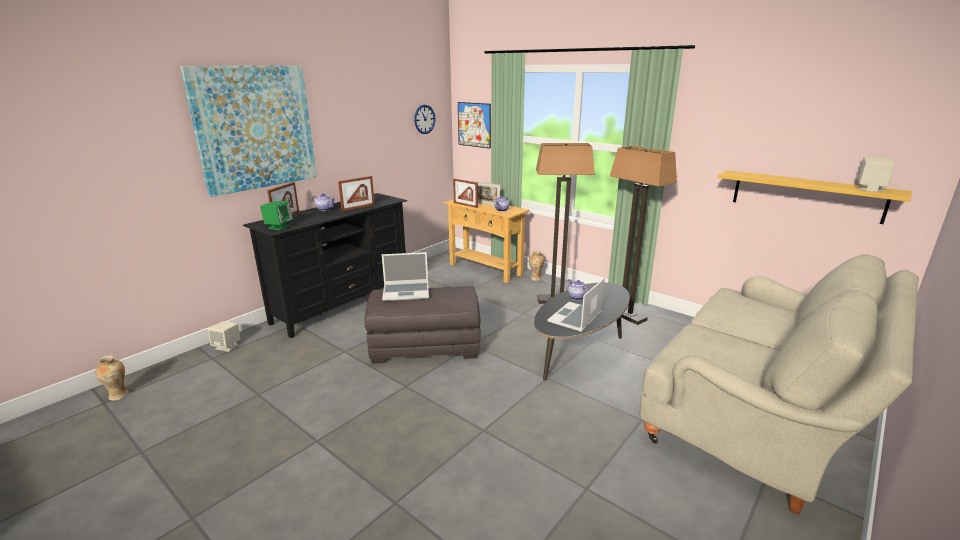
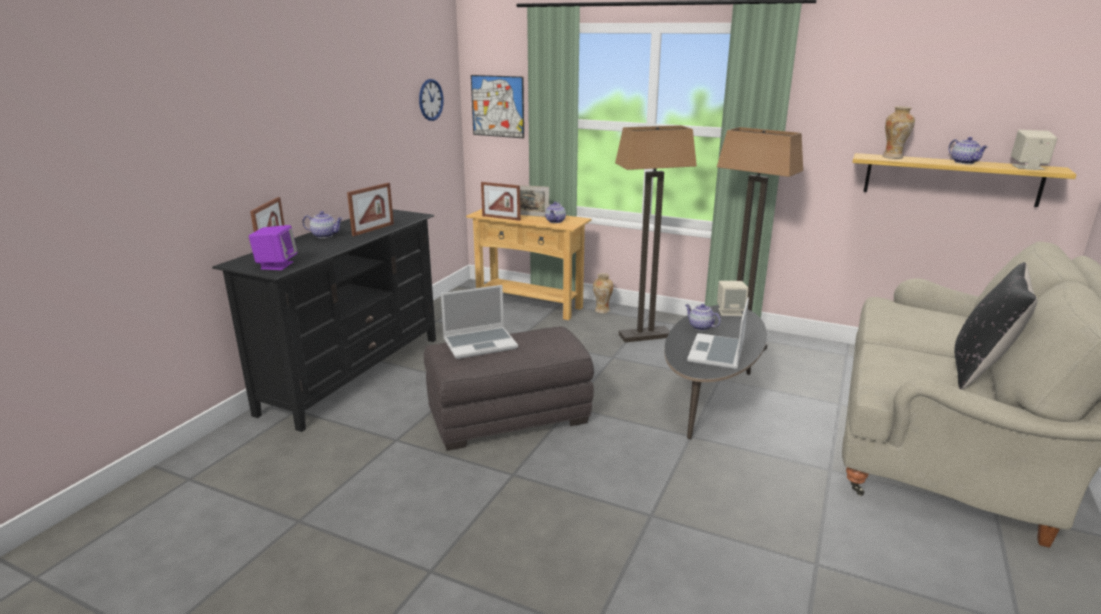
camera: 15 degrees left, 0 degrees up
vase [95,355,129,401] -> vase moved to [882,106,915,159]
picture [180,65,317,197] -> none
beige speaker [208,321,240,352] -> beige speaker moved to [717,281,749,316]
green speaker [260,201,293,230] -> purple speaker [249,225,297,270]
none -> teapot [948,137,988,164]
none -> black pillow [954,262,1038,390]

